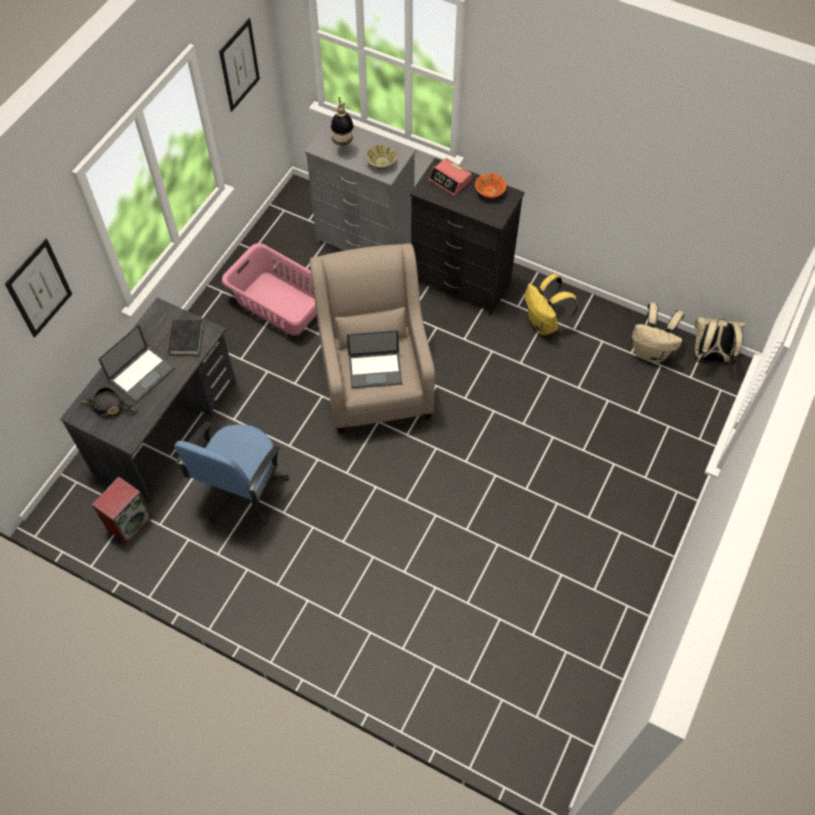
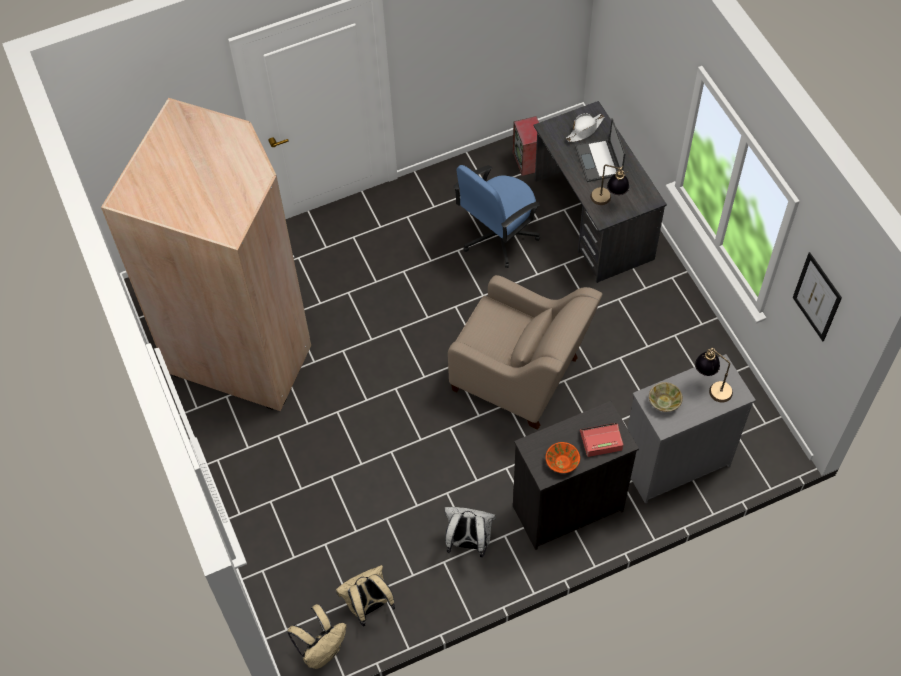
camera: 130 degrees right, 0 degrees up
picture [5,239,72,338] -> none
black hat [79,387,137,416] -> white hat [566,113,604,142]
black book [168,320,203,356] -> table lamp [590,165,629,205]
blue office chair [174,421,289,524] -> blue office chair turned 105 degrees counterclockwise [453,165,540,268]
pink laundry basket [222,243,317,335] -> none
laptop [347,330,402,389] -> none
yellow backpack [525,274,578,335] -> white backpack [444,507,496,557]
none -> beige wardrobe [101,98,311,411]

